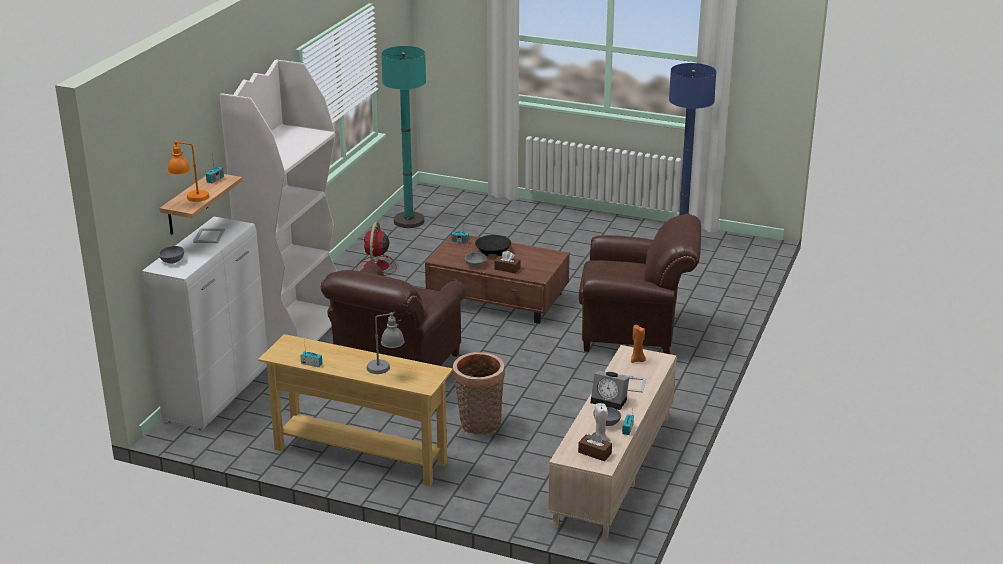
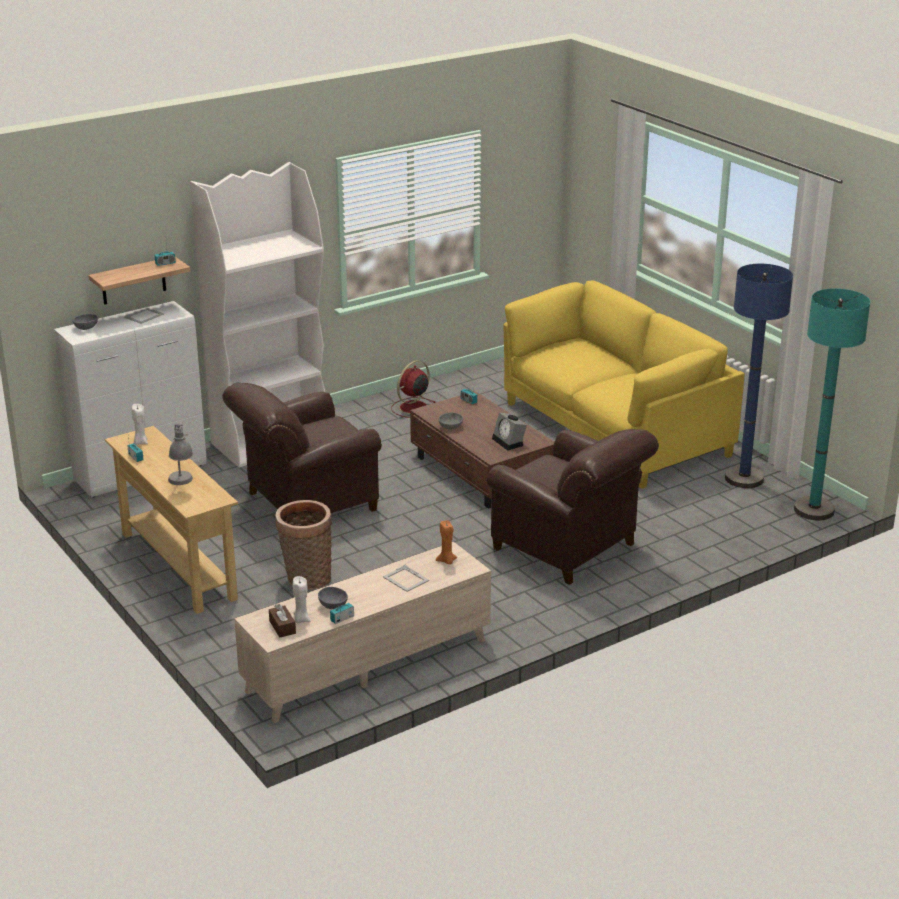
camera: 35 degrees right, 0 degrees up
orange table lamp [167,140,210,202] -> none
turquoise floor lamp [381,46,426,228] -> turquoise floor lamp moved to [794,288,870,520]
black bowl [475,235,511,256] -> none
brown tissue box [494,251,520,273] -> none
alarm clock [590,371,629,410] -> alarm clock moved to [492,413,527,451]
none -> white candle [132,404,148,445]
none -> yellow sofa [503,281,745,489]

